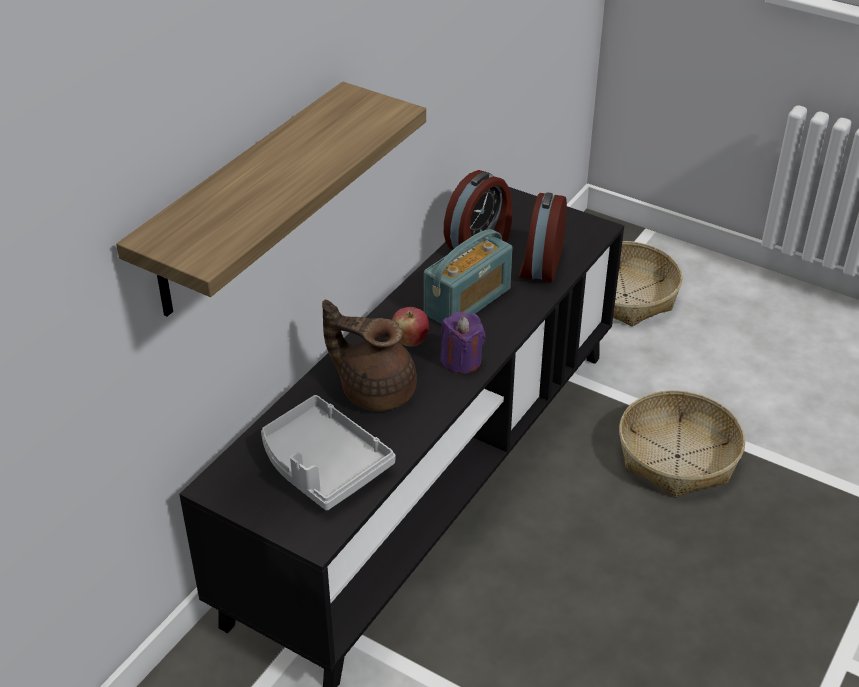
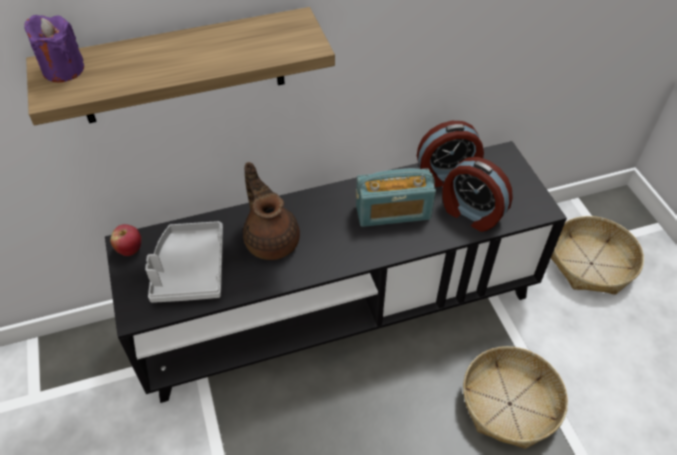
camera: 40 degrees right, 10 degrees up
apple [392,307,429,347] -> apple moved to [110,224,142,256]
purple candle [440,312,486,374] -> purple candle moved to [24,15,84,82]
alarm clock [518,192,567,282] -> alarm clock turned 105 degrees counterclockwise [442,157,513,232]

